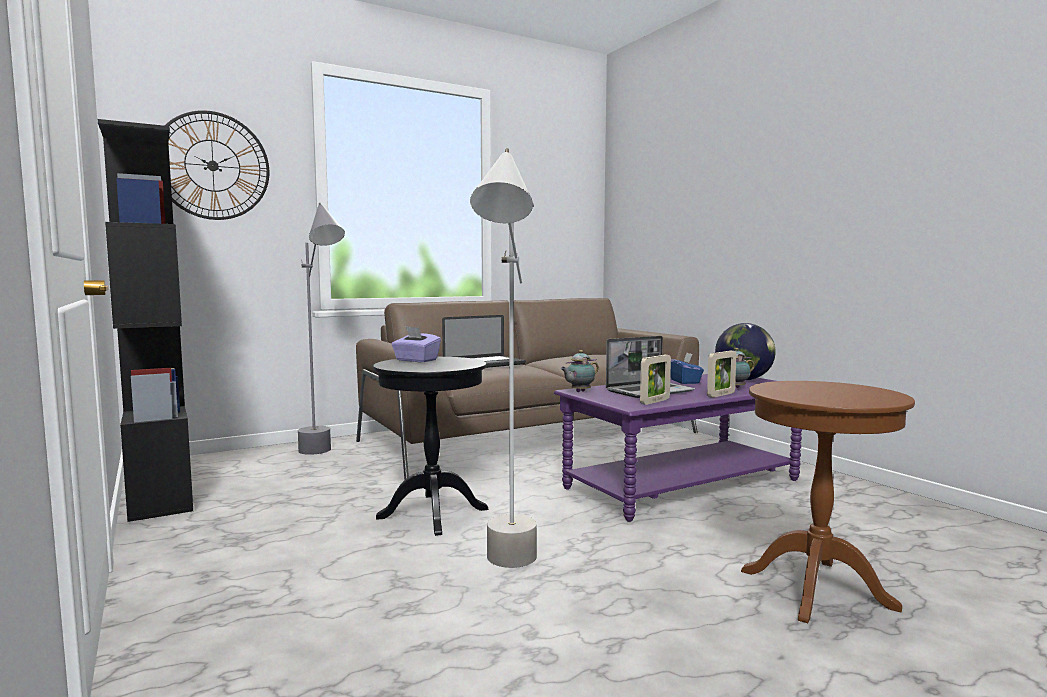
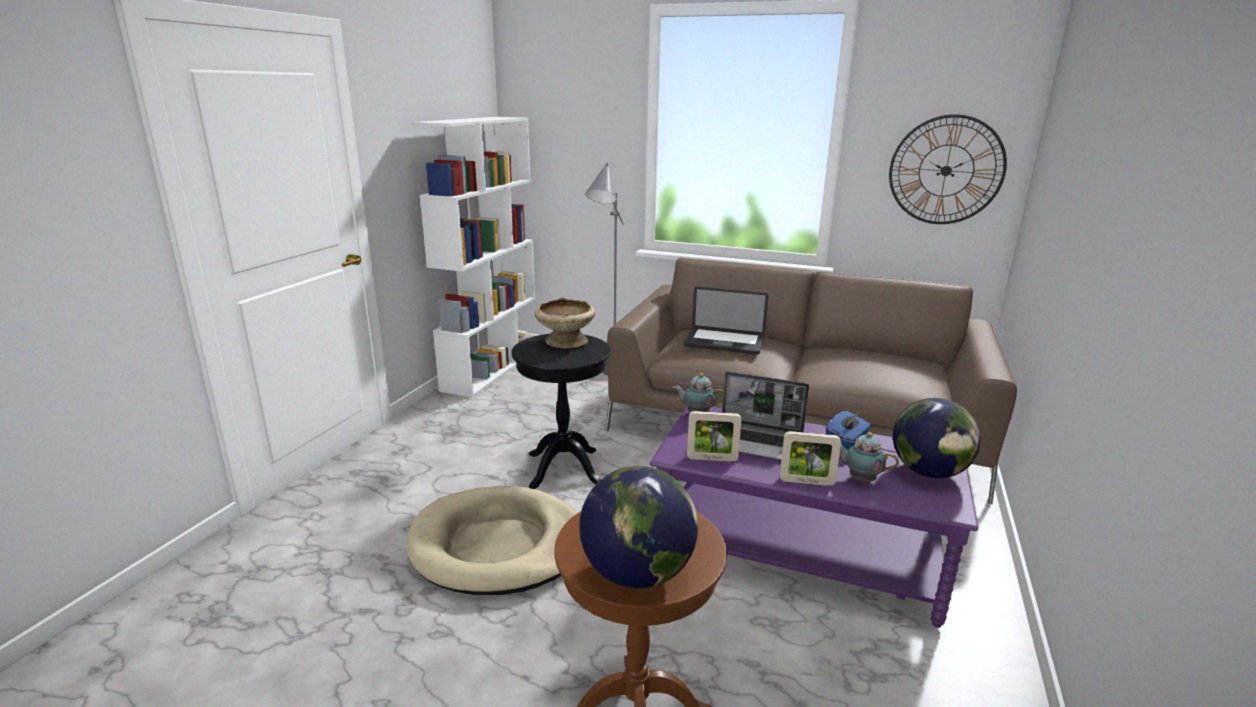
camera: 50 degrees right, 15 degrees up
black bookcase [98,119,193,522] -> white bookcase [412,117,535,398]
wall clock [164,110,269,220] -> wall clock moved to [889,114,1007,224]
purple tissue box [391,327,441,362] -> beige bowl [535,297,595,348]
grey floor lamp [470,148,537,568] -> beige dog bed [406,486,577,595]
none -> globe [579,466,698,588]

